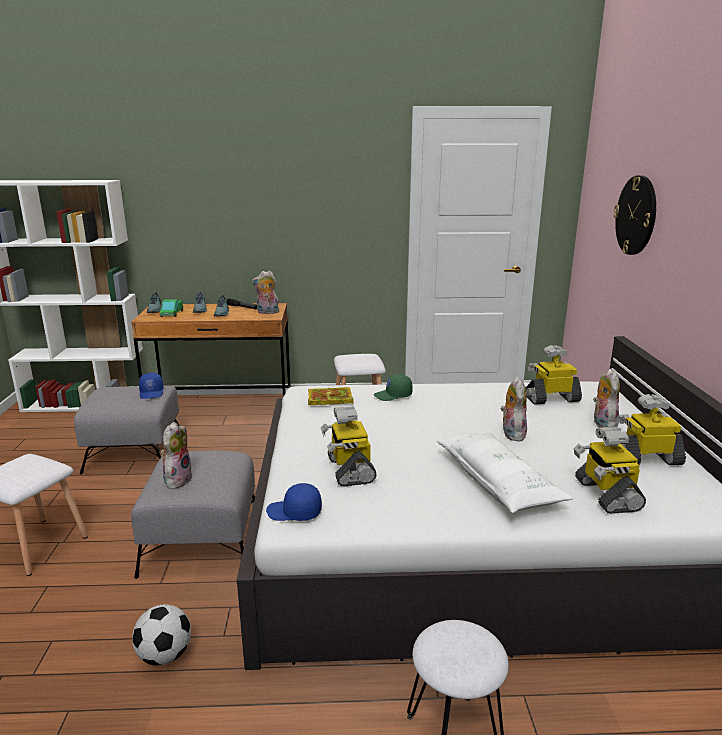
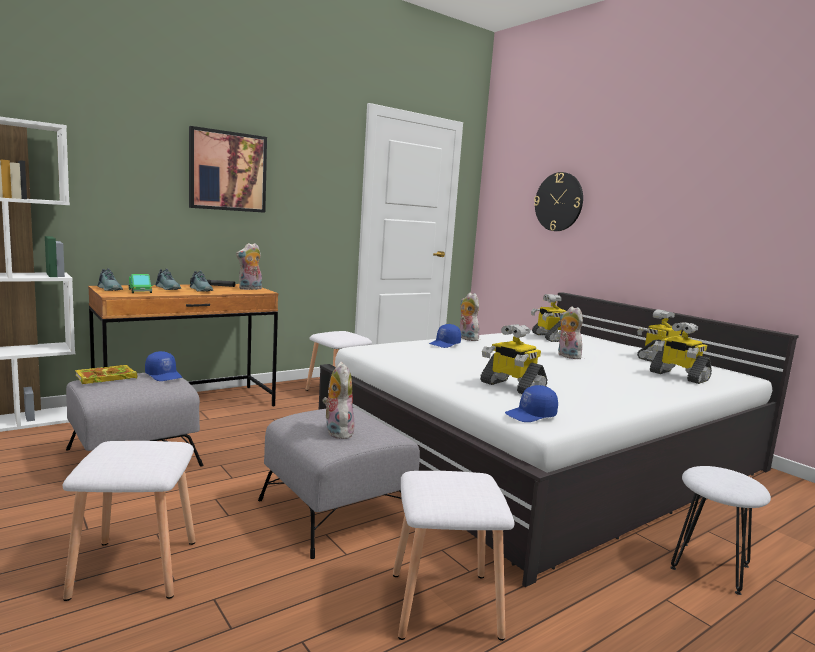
camera: 35 degrees left, 10 degrees down
football [132,604,191,666] -> white stool [393,471,515,641]
book [308,387,354,405] -> book moved to [75,365,137,384]
green cap [374,374,413,401] -> blue cap [429,324,461,348]
white pillow [437,431,573,513] -> none
toy robot [526,345,582,405] -> toy robot turned 60 degrees counterclockwise [531,294,566,342]
plush toy [593,369,620,428] -> plush toy moved to [460,293,480,341]
none -> picture [189,126,267,213]

